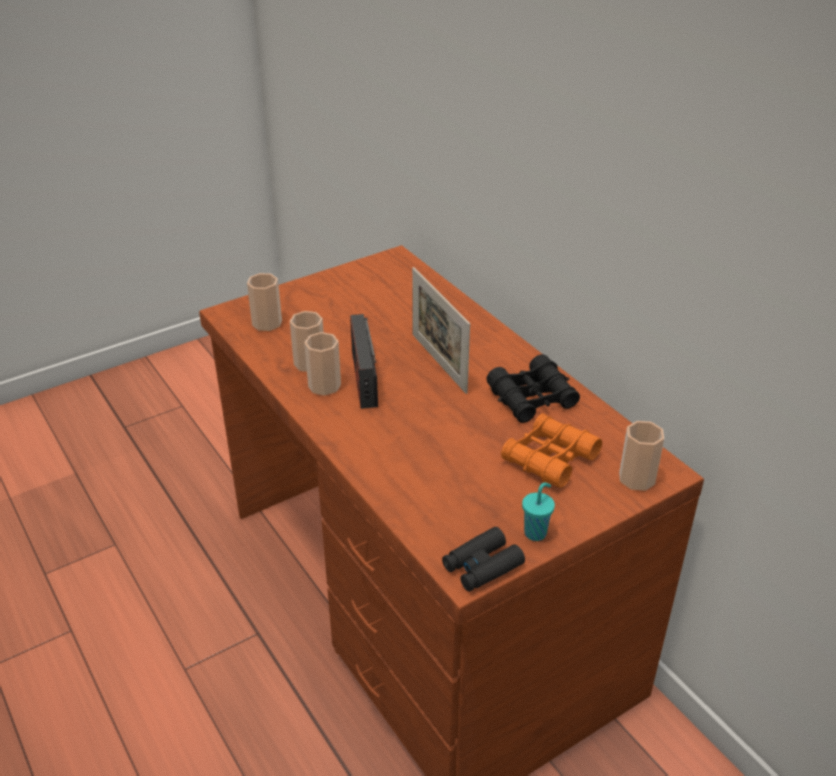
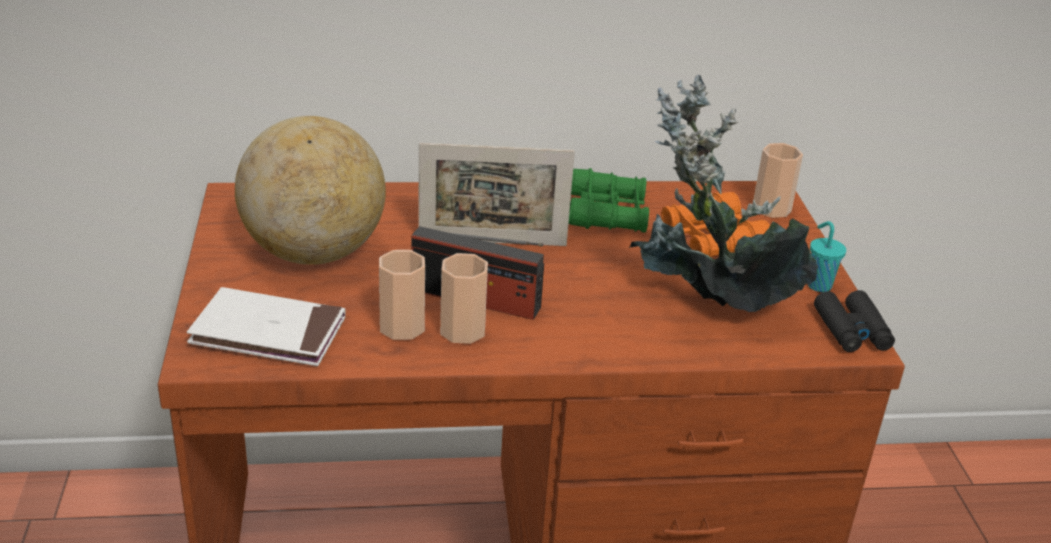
camera: 65 degrees left, 5 degrees down
cup [247,273,282,331] -> white book [187,287,345,366]
black binoculars [487,354,580,423] -> green binoculars [569,168,649,233]
none -> globe [235,116,386,265]
none -> potted plant [629,75,818,312]

